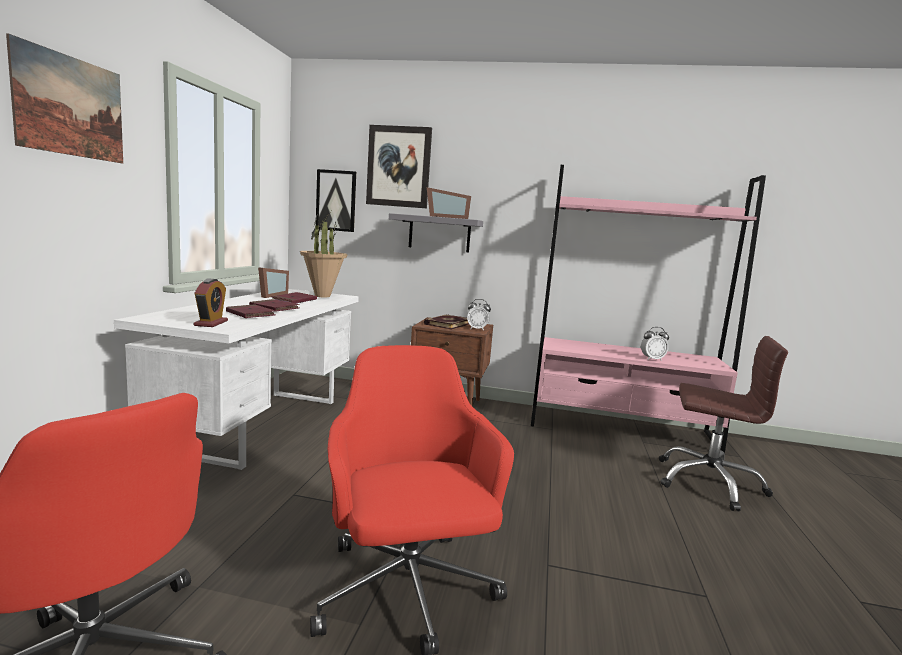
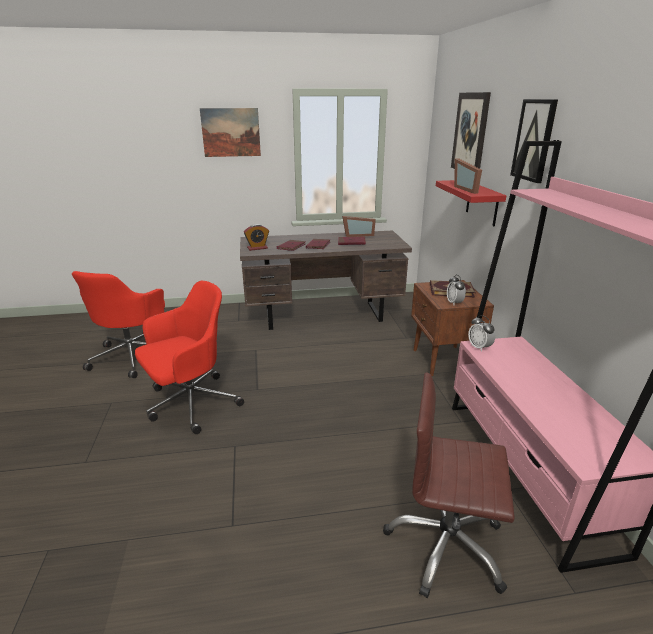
camera: 70 degrees right, 15 degrees up
white desk [114,289,359,470] -> brown desk [240,231,412,330]
potted plant [300,213,348,297] -> none
picture [316,169,356,232] -> picture moved to [510,99,558,183]
grey shelf [389,213,483,252] -> red shelf [436,180,506,226]
alarm clock [641,327,669,360] -> alarm clock moved to [468,315,495,352]
brown office chair [659,336,788,511] -> brown office chair turned 105 degrees clockwise [383,372,515,598]

